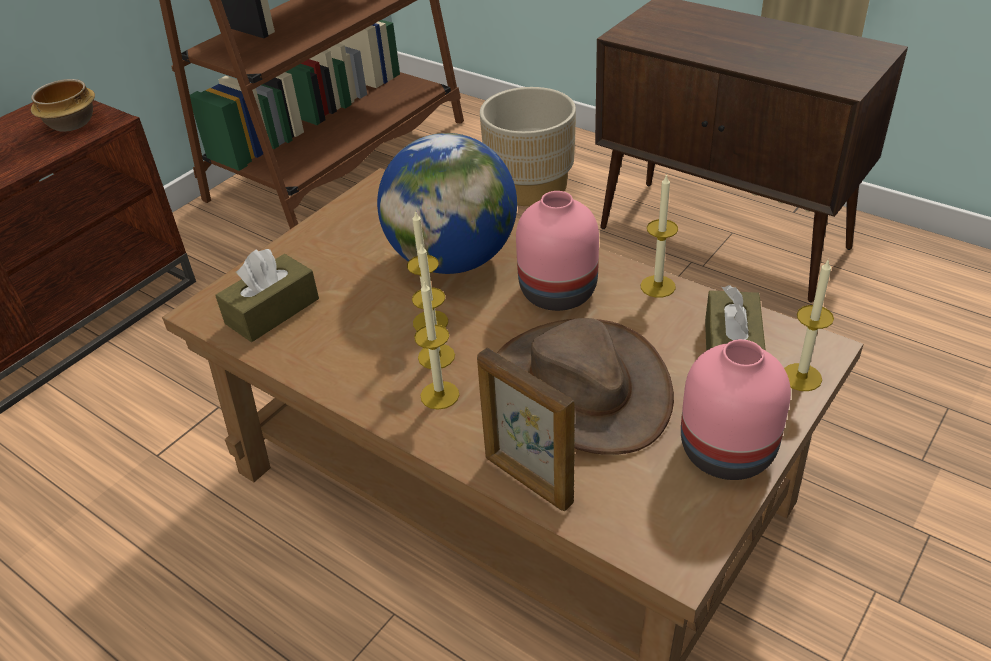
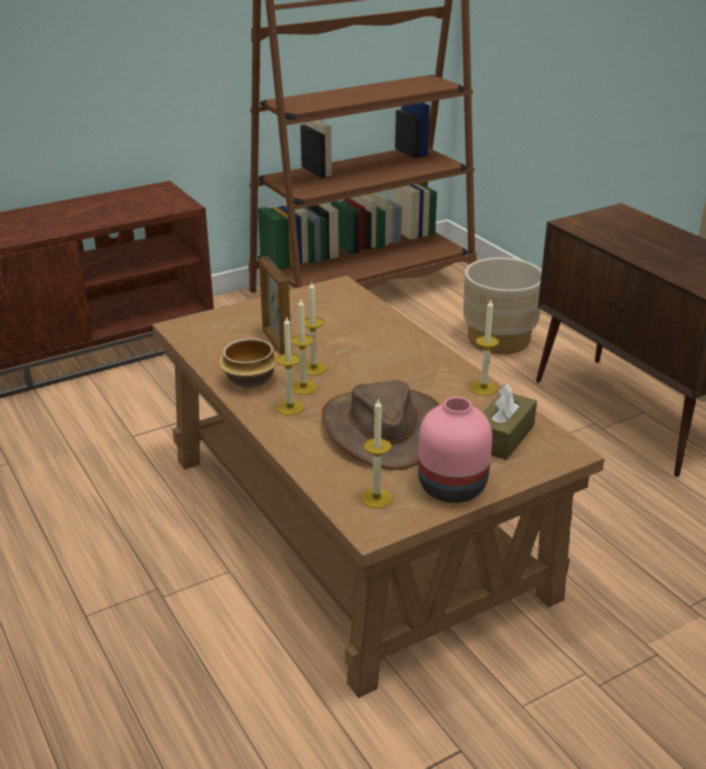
camera: 20 degrees right, 10 degrees down
bowl [31,79,95,132] -> bowl moved to [219,338,278,388]
brown tissue box [215,249,319,342] -> none
globe [377,133,517,274] -> none
picture frame [477,348,575,511] -> picture frame moved to [259,256,292,355]
pink vase [516,191,599,311] -> none
candle [784,259,834,391] -> candle moved to [361,398,392,508]

